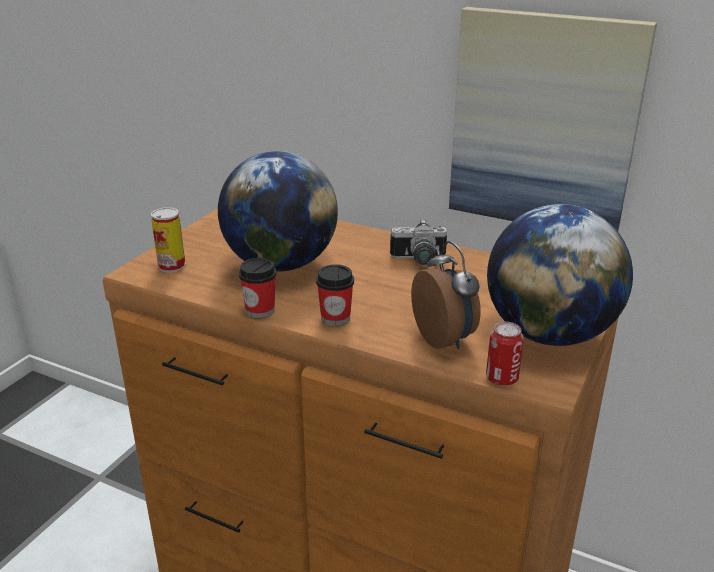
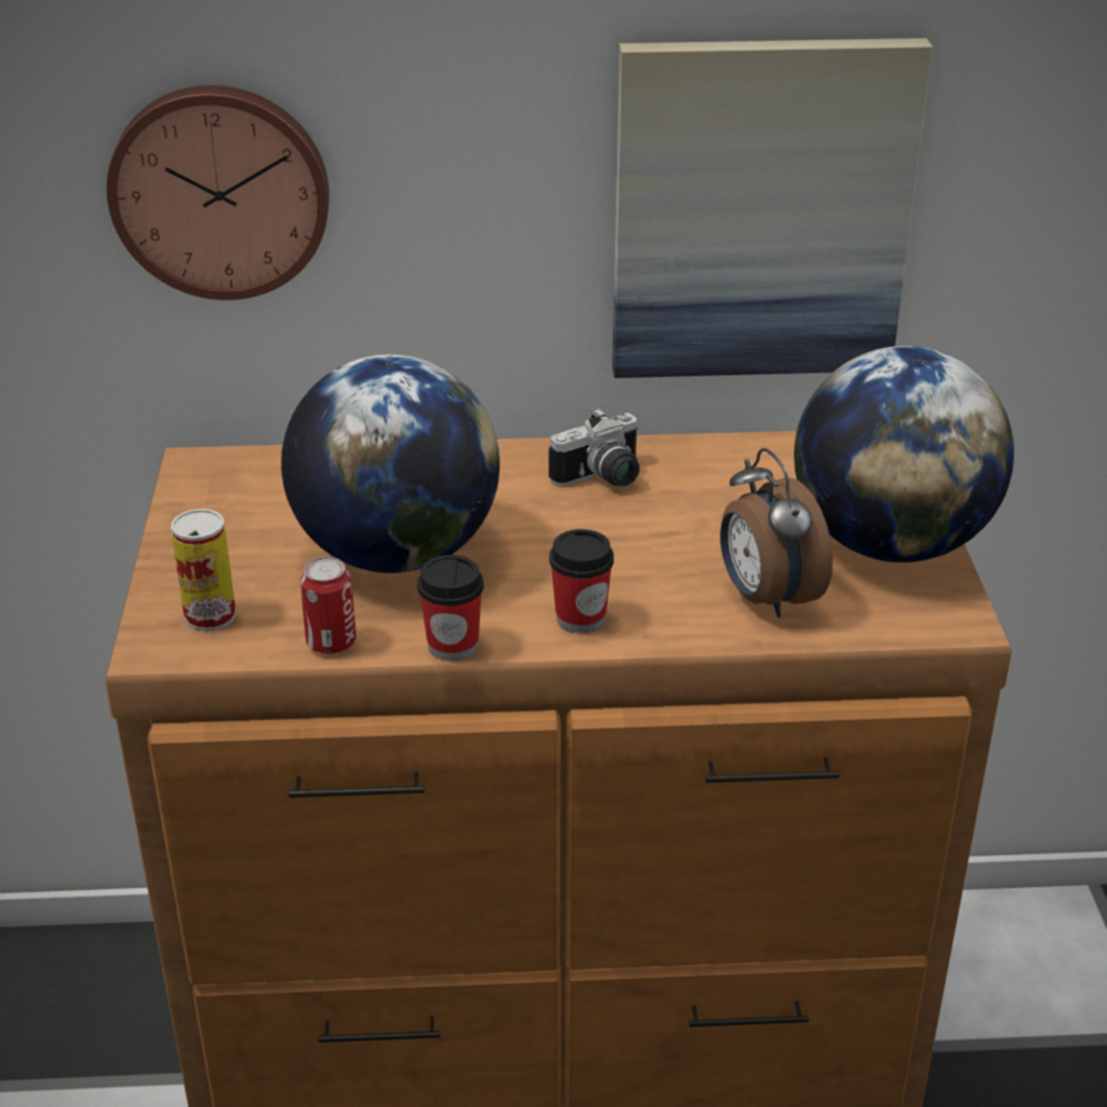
camera: 30 degrees left, 5 degrees up
alarm clock [411,241,481,349] -> alarm clock turned 150 degrees counterclockwise [720,448,833,618]
can [486,322,524,386] -> can moved to [300,557,356,654]
none -> wall clock [107,85,329,300]

